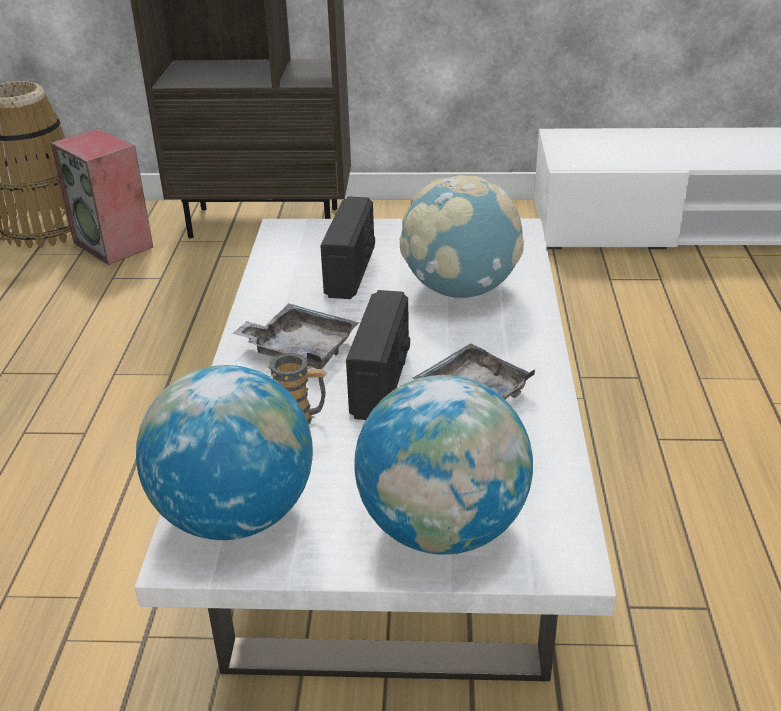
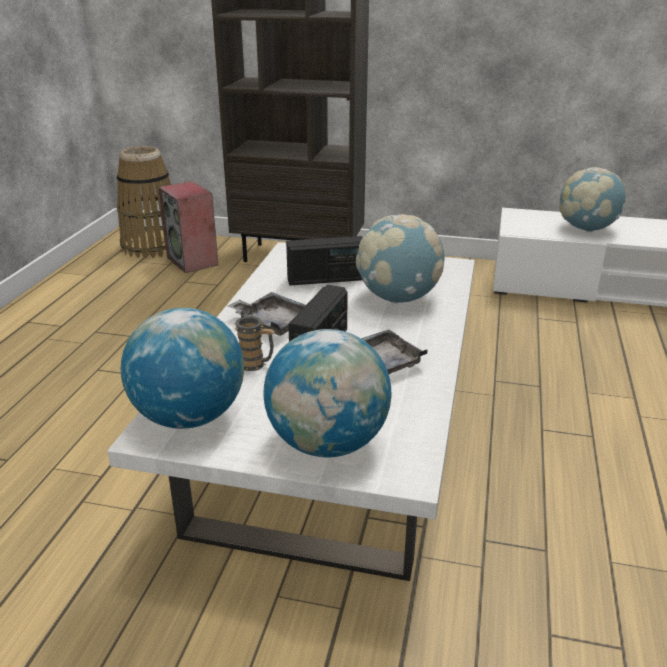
camera: 10 degrees right, 5 degrees down
radio [320,196,375,299] -> radio turned 60 degrees clockwise [286,236,363,286]
none -> globe [559,167,626,232]

